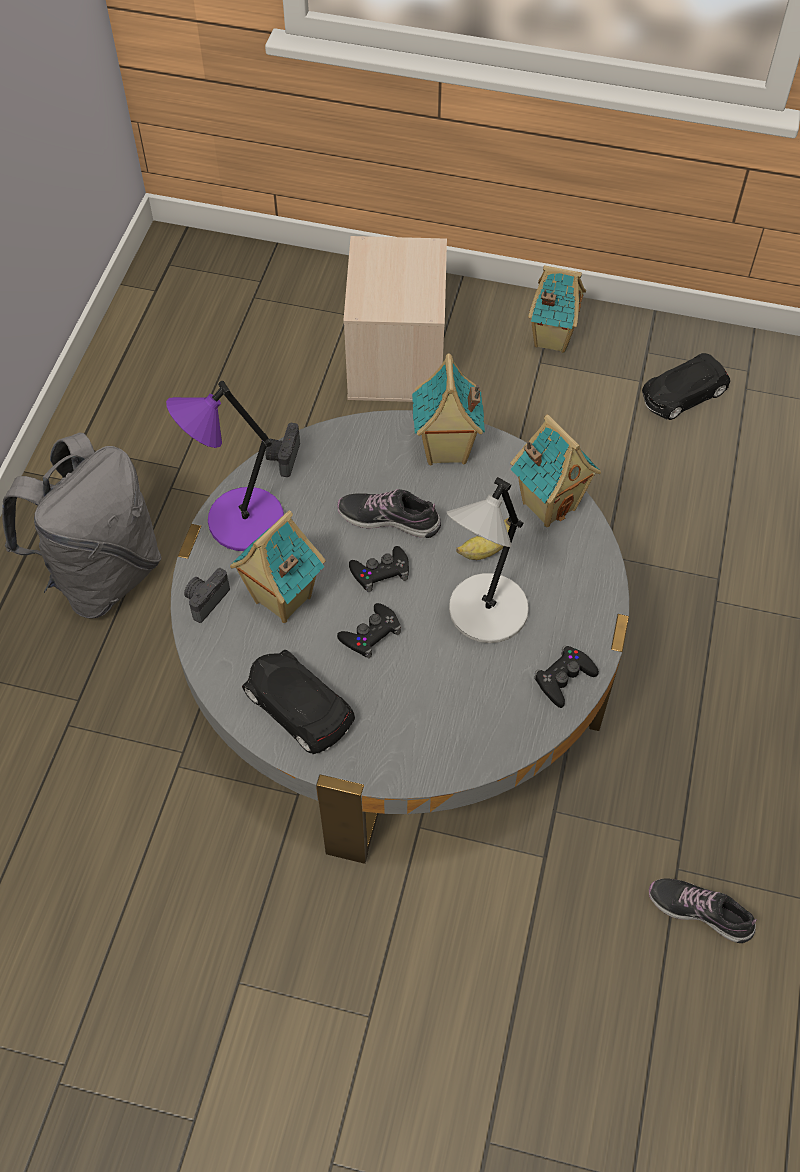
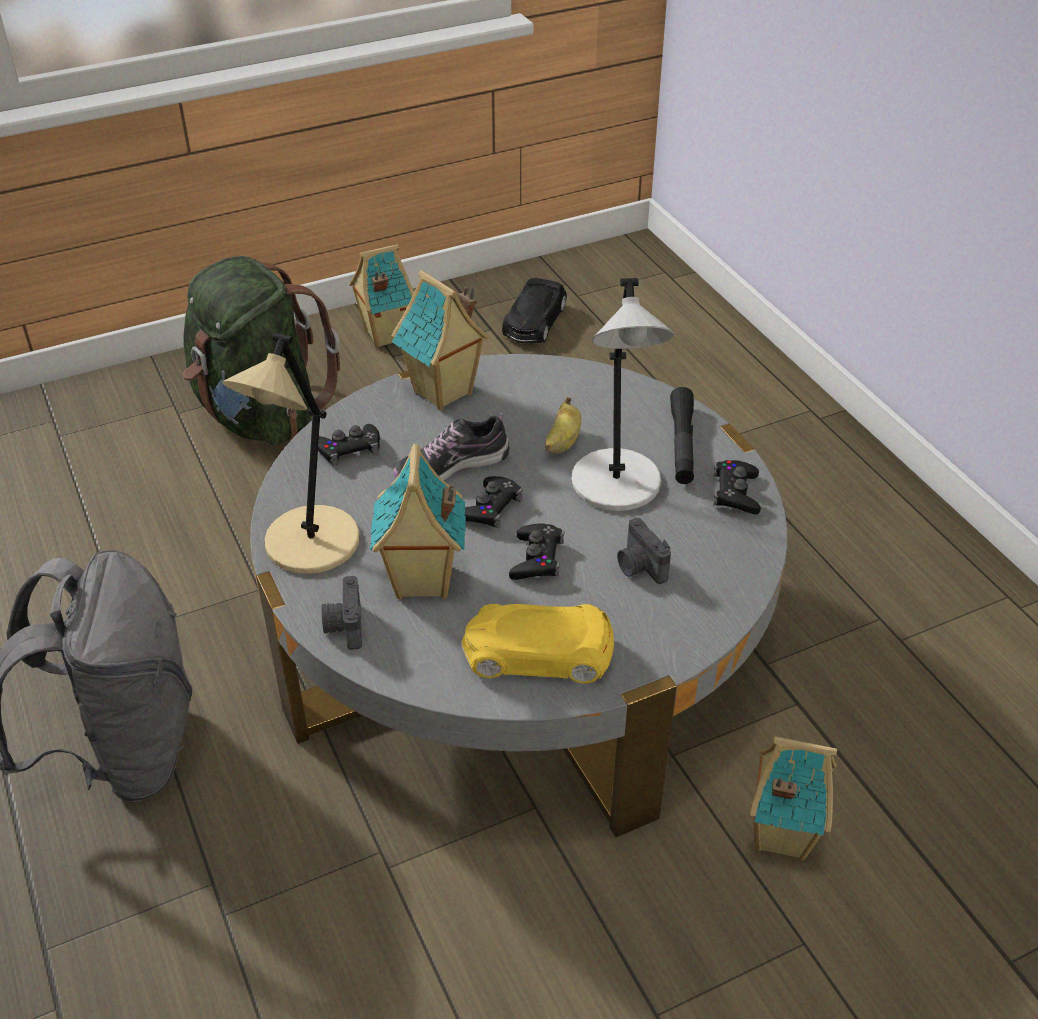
camera: 40 degrees left, 15 degrees down
purple table lamp [166,381,284,551] -> beige table lamp [222,333,359,574]
black toy car [242,650,355,754] -> yellow toy car [461,604,614,683]
camera [266,423,300,477] -> camera moved to [617,518,671,584]
beige storage box [343,236,447,402] -> green backpack [183,256,340,445]
toy house [510,414,601,527] -> toy house moved to [749,736,837,861]
shoe [649,879,757,943] -> none
none -> black game controller [318,424,380,466]
none -> black flashlight [670,387,694,484]

